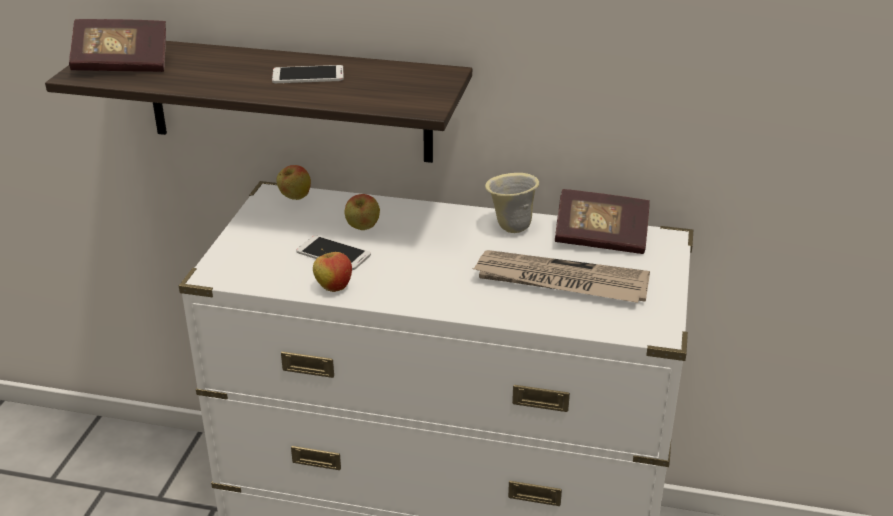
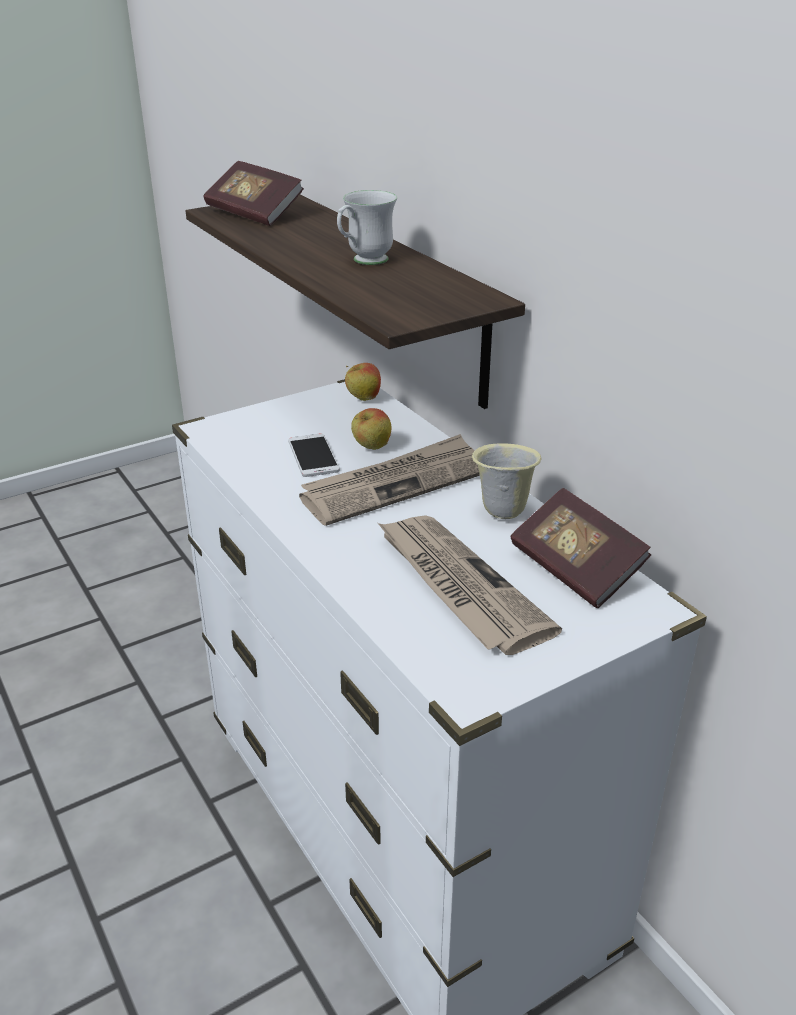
camera: 45 degrees right, 0 degrees up
phone [272,65,344,83] -> white mug [337,190,397,265]
apple [313,249,352,292] -> none
none -> newspaper [299,434,480,526]

